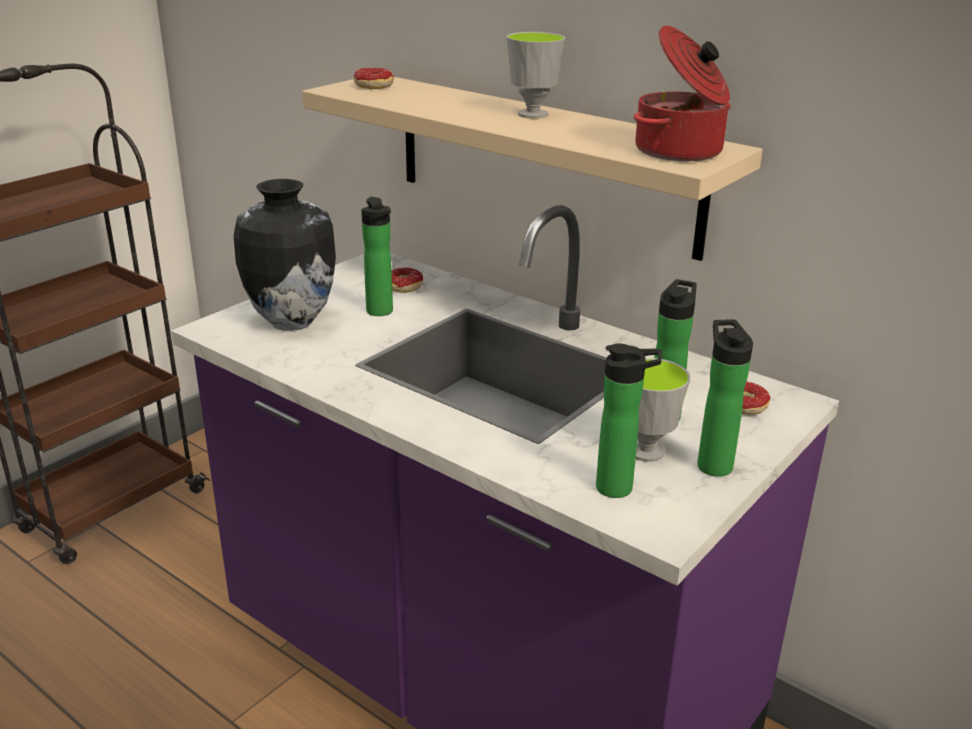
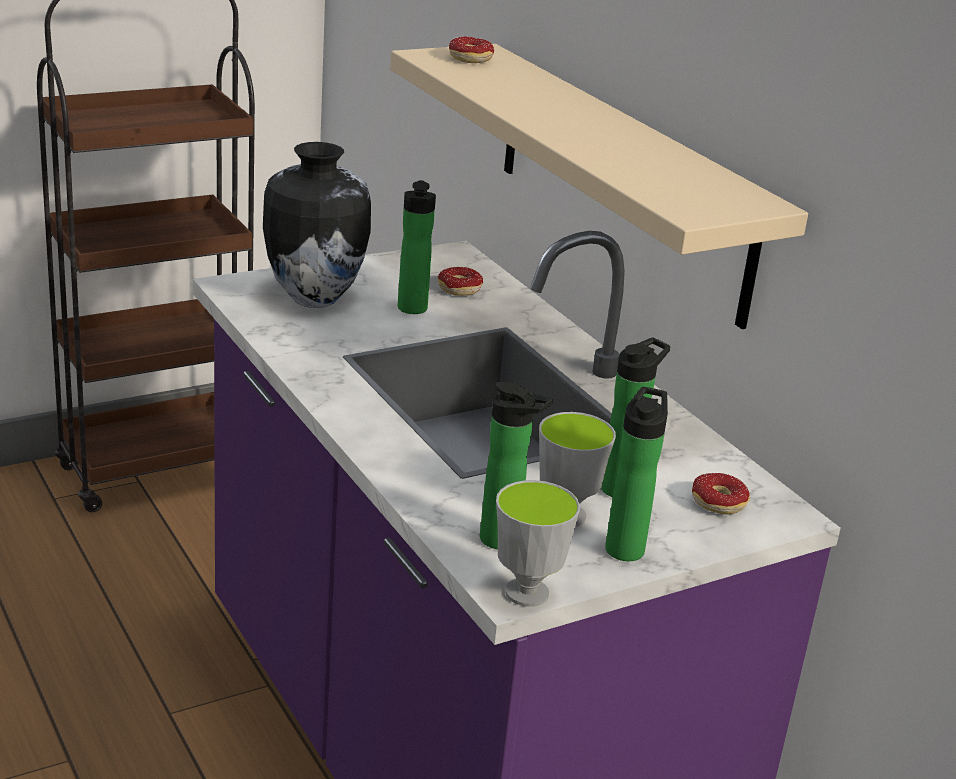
camera: 20 degrees right, 0 degrees up
cup [507,32,565,119] -> cup moved to [496,480,580,607]
cooking pot [634,26,731,161] -> none

